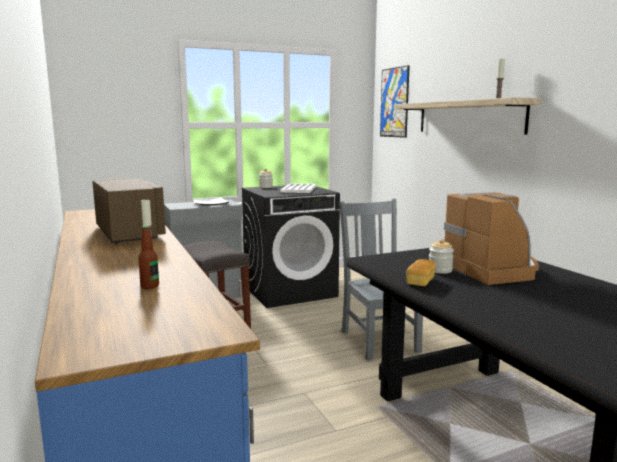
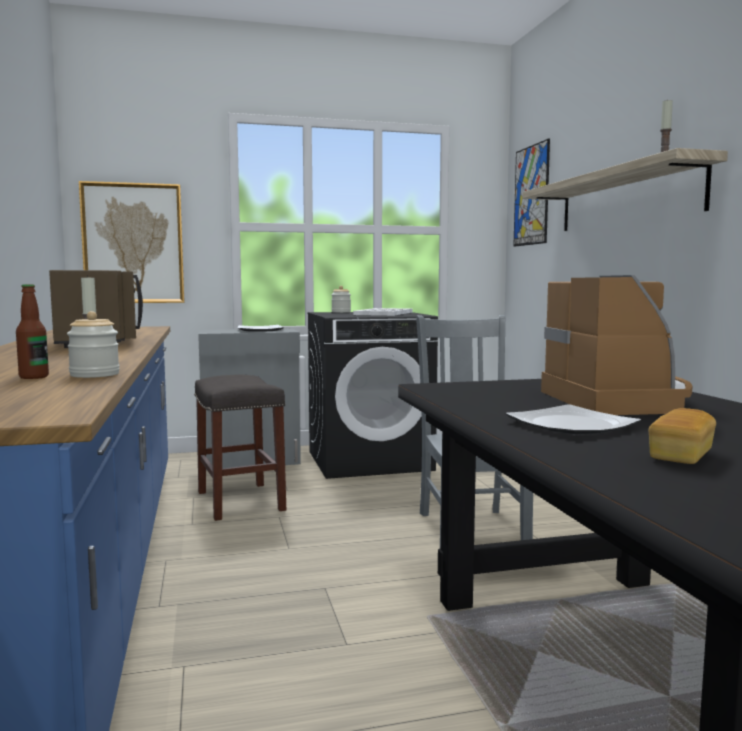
camera: 10 degrees right, 5 degrees down
bread [406,259,436,286] -> bread moved to [649,408,716,464]
jar [429,239,454,274] -> jar moved to [67,311,120,378]
none -> picture [79,181,184,303]
none -> plate [506,404,641,434]

